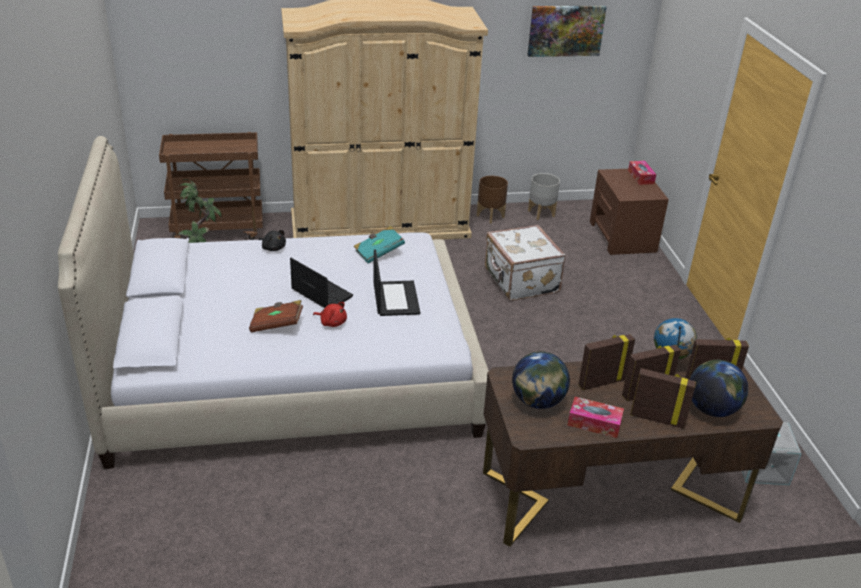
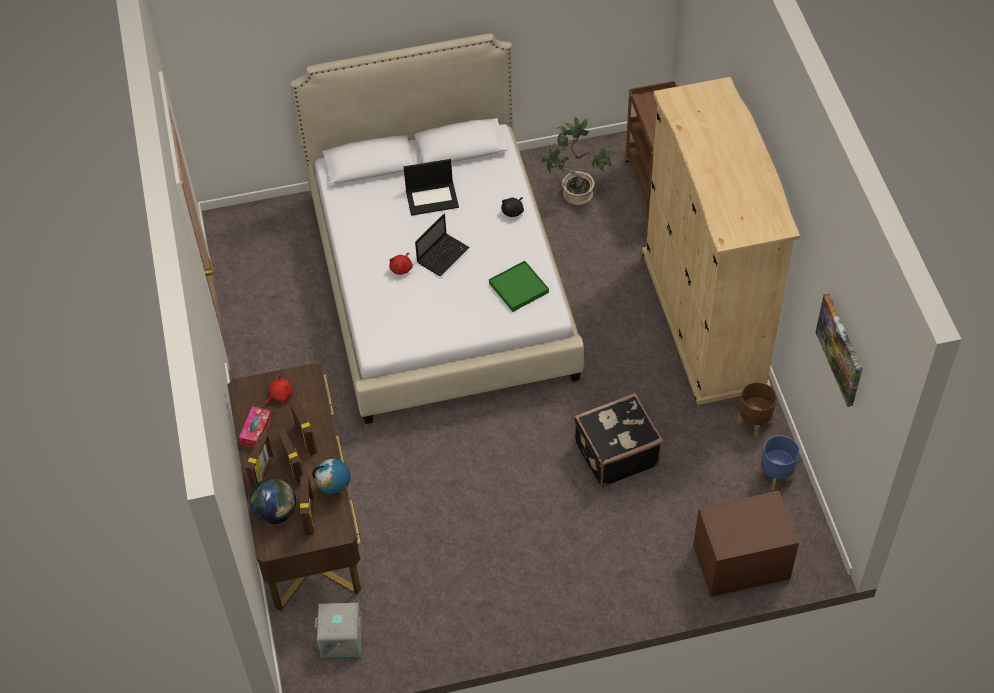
camera: 90 degrees right, 20 degrees up
brown book [249,300,303,332] -> none
turquoise book [354,226,405,264] -> green tray [489,261,549,312]
laptop [373,250,420,316] -> laptop moved to [404,159,459,216]
white suitcase [485,225,566,301] -> black suitcase [574,393,663,488]
globe [512,351,570,409] -> red plush toy [264,374,293,405]
grey planter [528,173,560,220] -> blue planter [759,435,799,490]
tissue box [628,161,656,185] -> none

